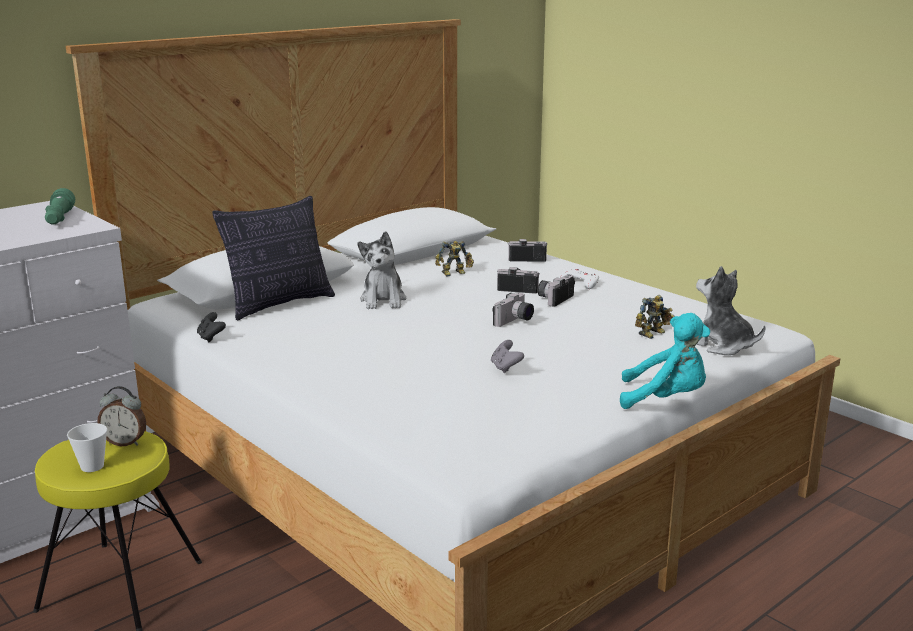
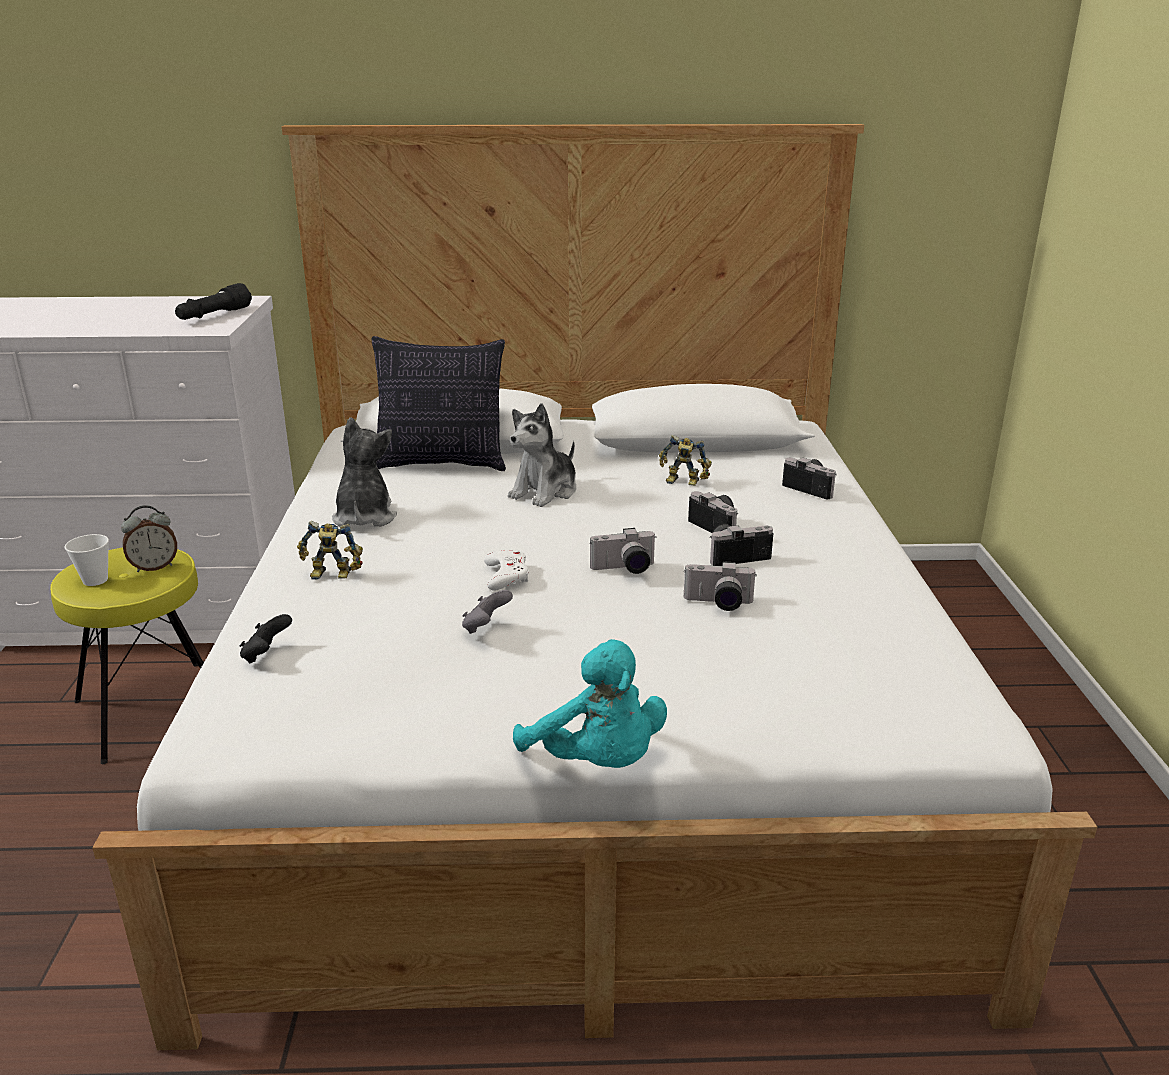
camera: 40 degrees right, 5 degrees up
green flashlight [45,188,75,225] -> black flashlight [175,283,252,320]
alarm clock [97,386,146,446] -> alarm clock turned 75 degrees counterclockwise [121,505,177,572]
black game controller [197,312,226,342] -> black game controller moved to [240,614,292,664]
white game controller [559,268,599,289] -> white game controller moved to [484,550,529,591]
toy robot [635,295,675,339] -> toy robot moved to [297,521,363,580]
plush toy [696,266,766,355] -> plush toy moved to [332,417,397,527]
none -> camera [684,561,757,611]

